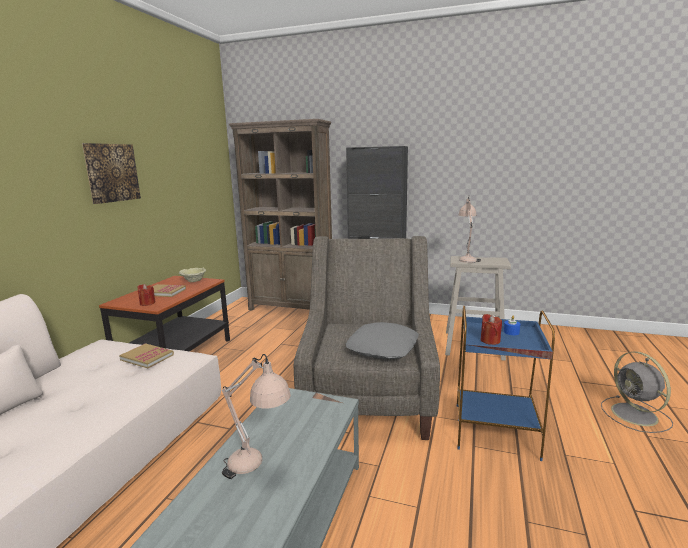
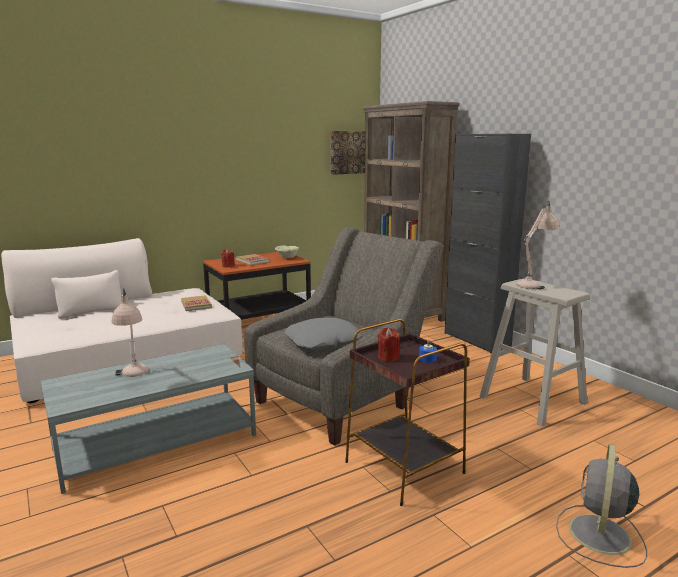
camera: 40 degrees right, 0 degrees up
picture [82,143,141,204] -> picture moved to [330,131,365,175]
blue side table [457,306,555,461] -> brown side table [345,319,470,506]

